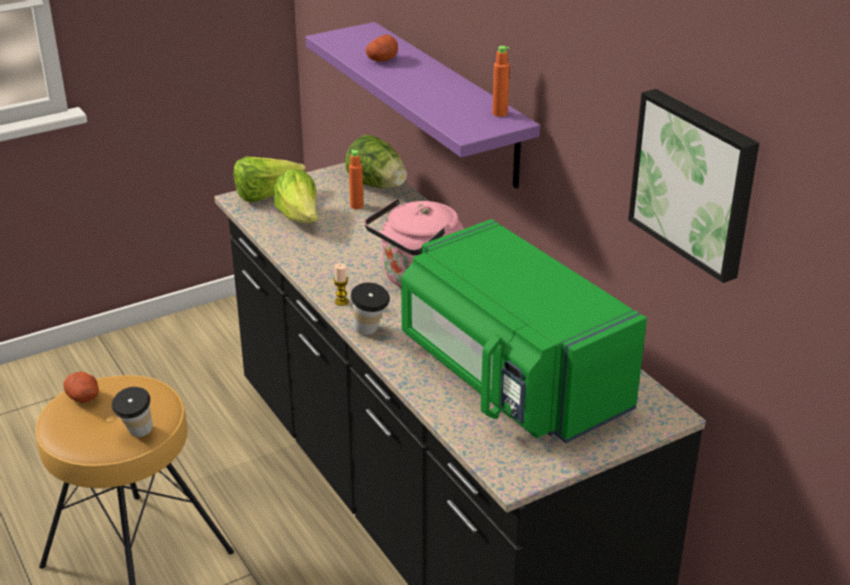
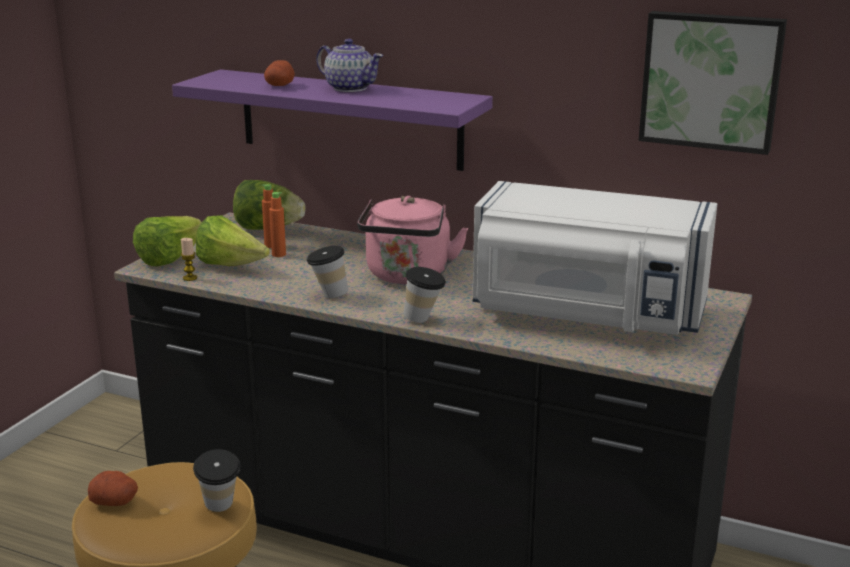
camera: 35 degrees left, 10 degrees down
candle [333,263,349,306] -> candle moved to [181,238,197,281]
green microwave [401,219,647,443] -> white microwave [473,181,717,335]
orange bottle [492,46,510,117] -> orange bottle moved to [269,192,286,257]
none -> cup [307,246,348,298]
none -> teapot [316,39,383,92]

